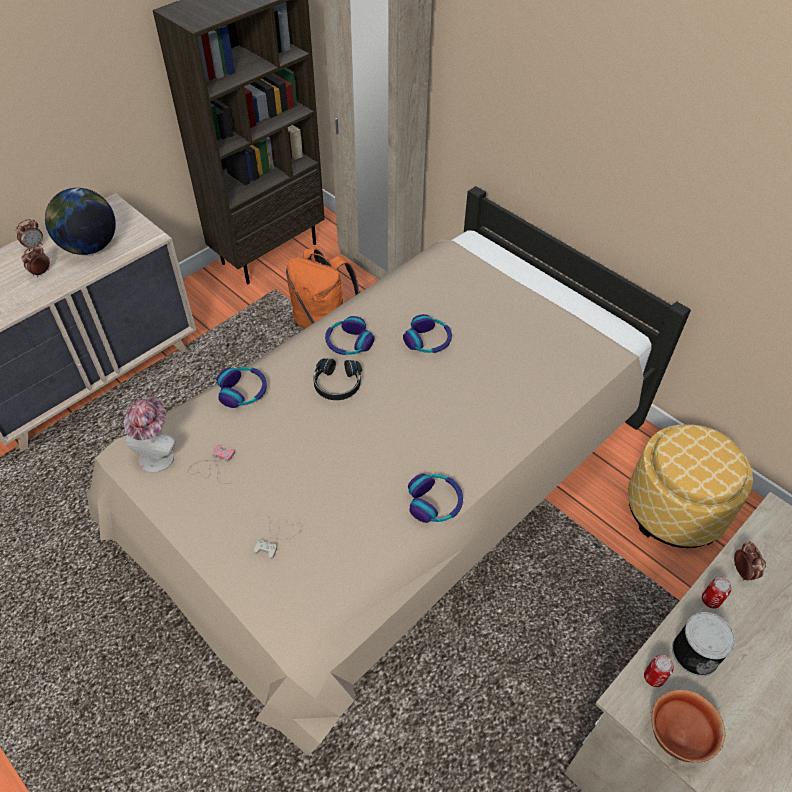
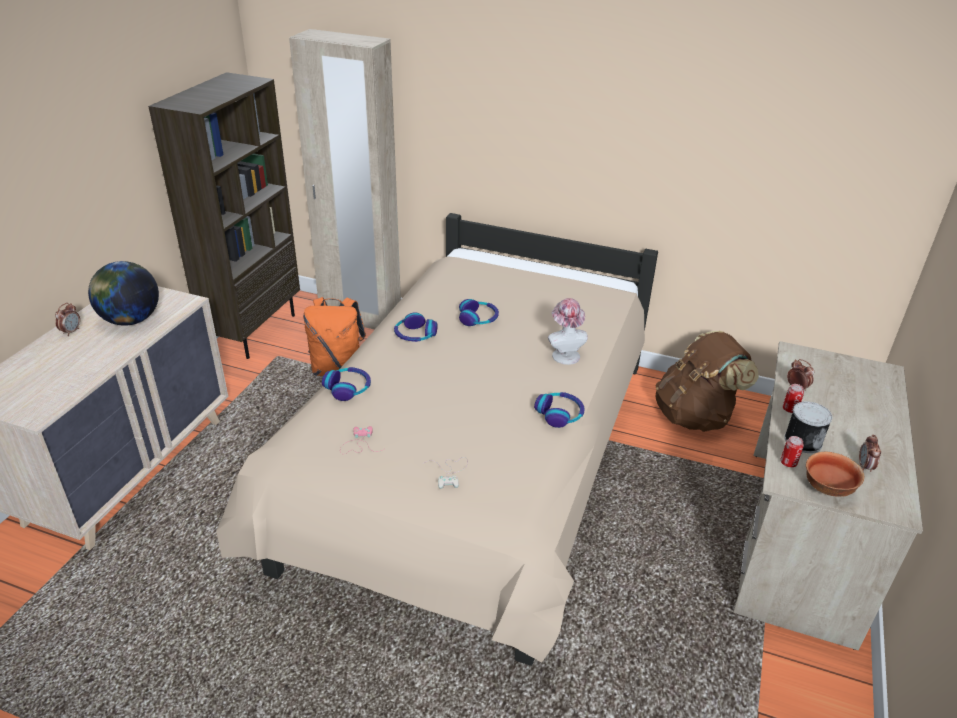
camera: 25 degrees left, 15 degrees down
alarm clock [21,245,50,277] -> alarm clock moved to [859,435,881,472]
hat [124,397,176,473] -> hat moved to [548,298,588,365]
black headphones [313,358,362,400] -> none
ottoman [628,424,753,548] -> brown backpack [656,331,759,432]

